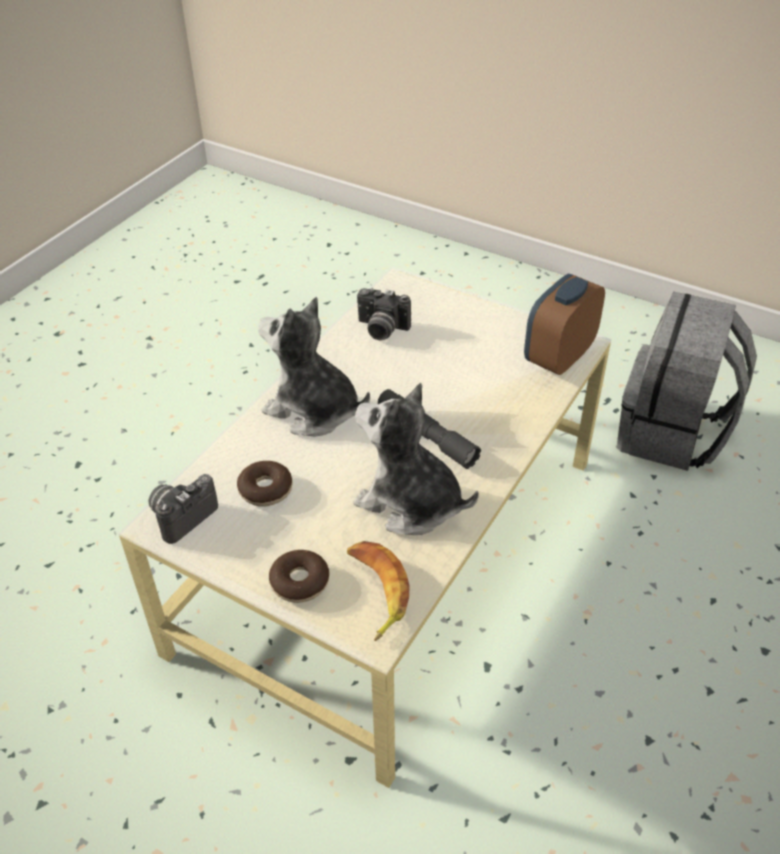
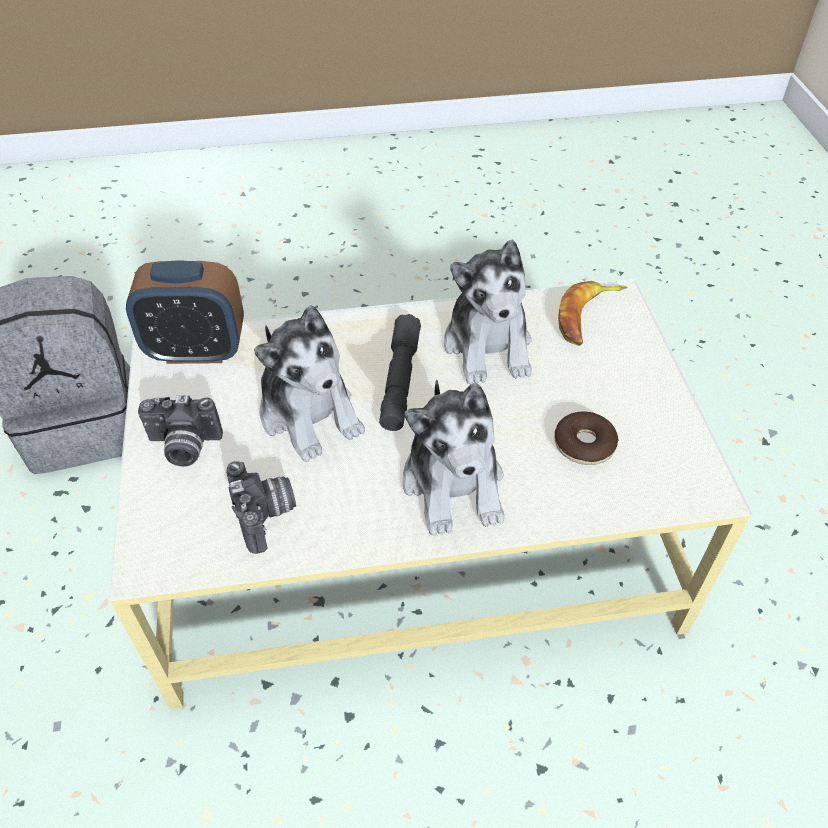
camera: 130 degrees left, 5 degrees up
camera [148,474,218,544] -> camera moved to [138,395,223,467]
donut [269,550,329,603] -> none
none -> plush toy [254,305,365,462]

